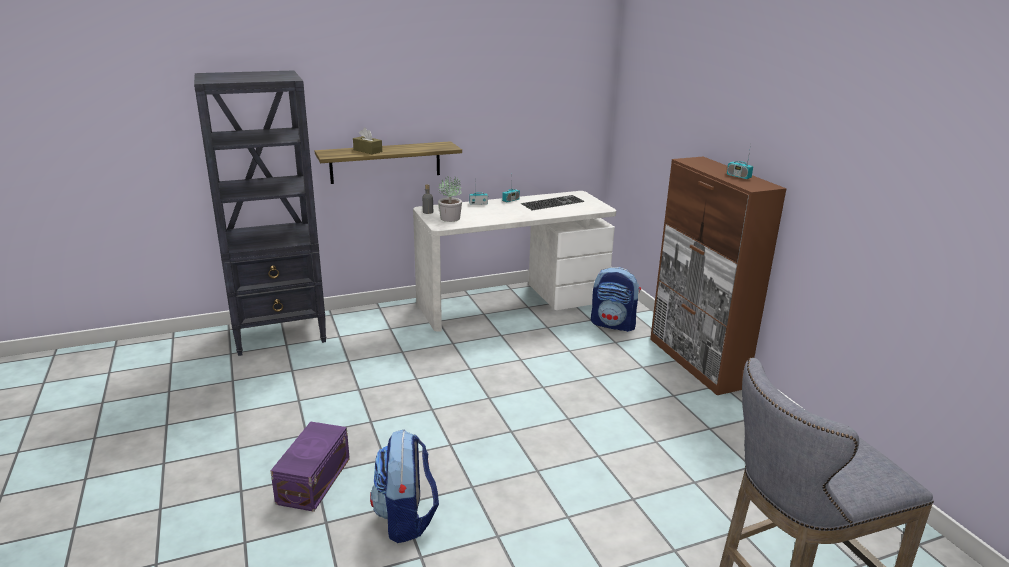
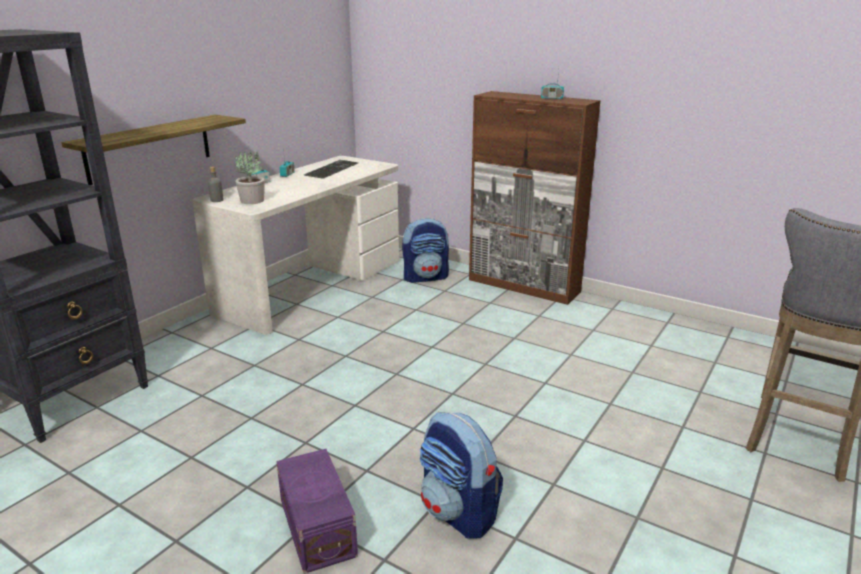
camera: 35 degrees left, 0 degrees up
brown tissue box [353,128,382,154] -> none

